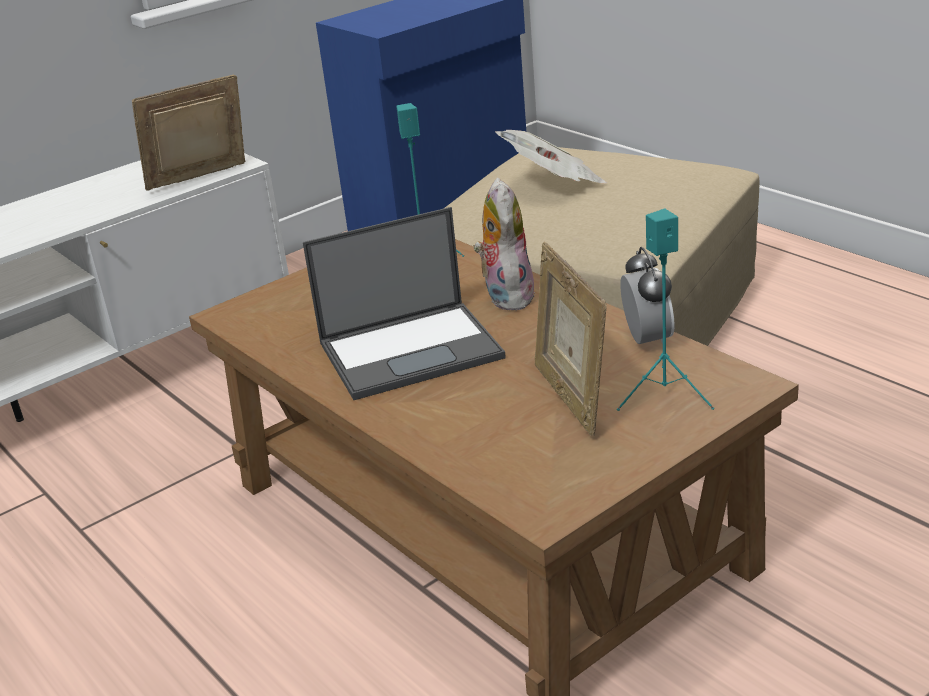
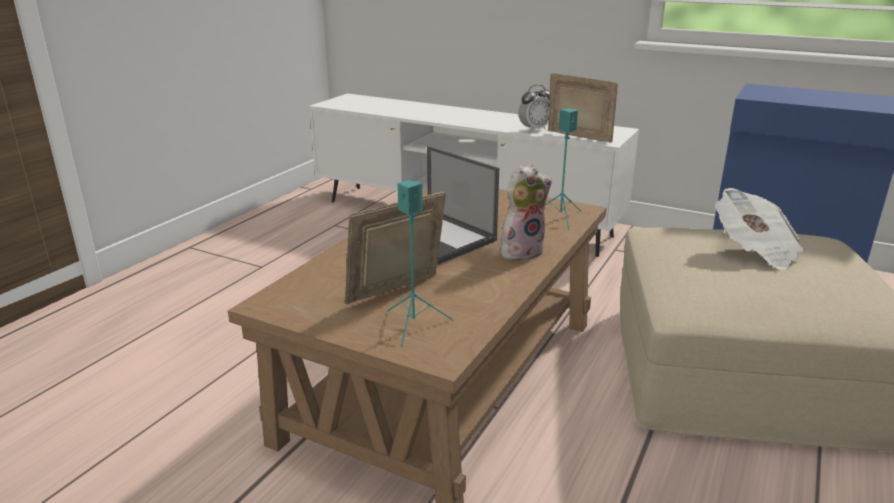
camera: 65 degrees right, 5 degrees down
alarm clock [620,247,675,344] -> alarm clock moved to [518,84,550,132]

